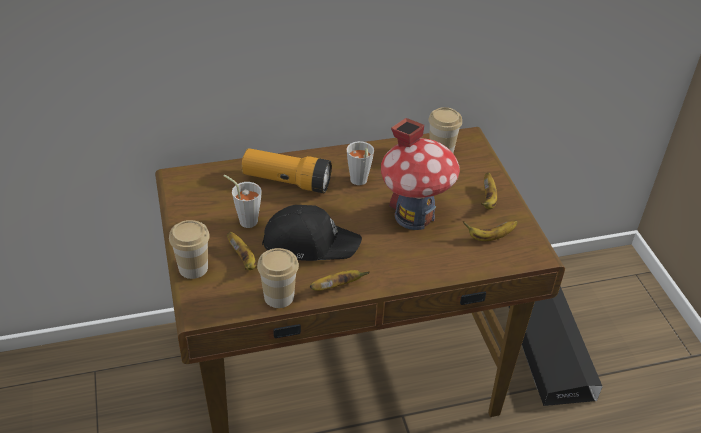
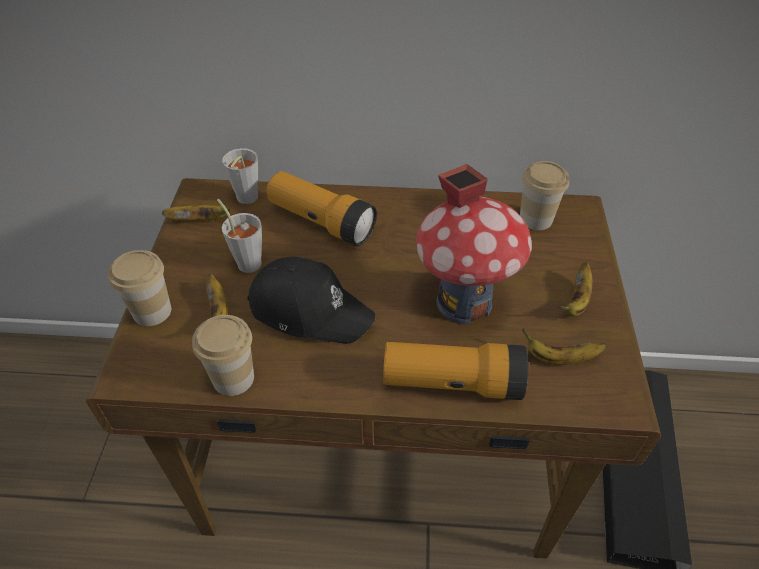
camera: 20 degrees right, 5 degrees up
banana [310,270,370,291] -> banana moved to [162,205,230,221]
grey cup [346,141,374,185] -> grey cup moved to [222,148,258,204]
none -> flashlight [383,342,528,400]

